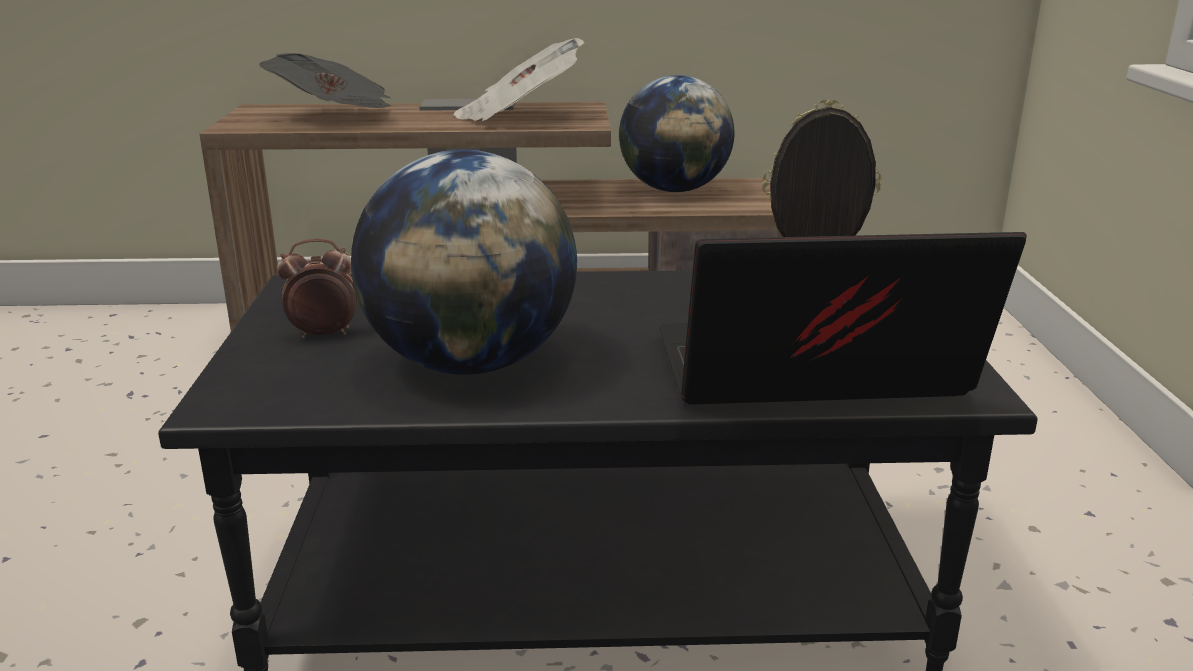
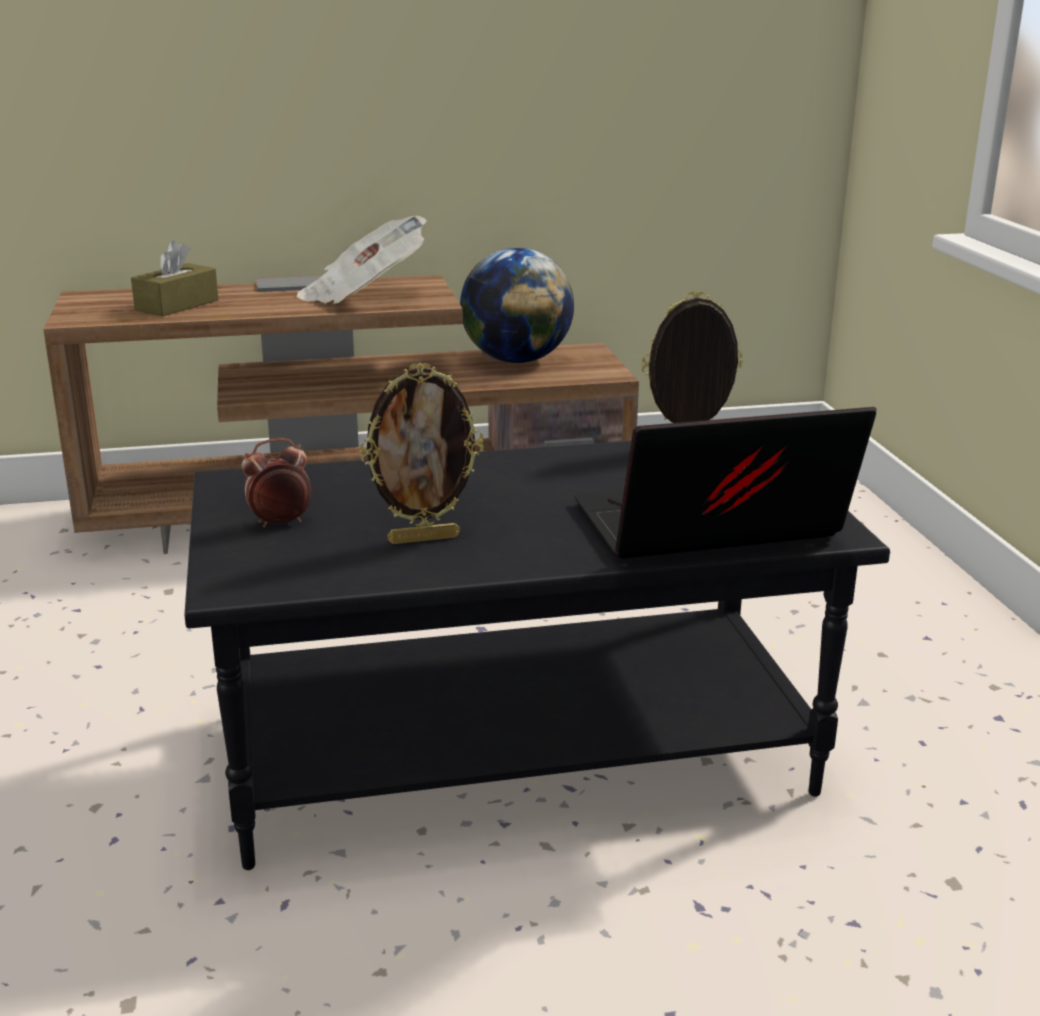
camera: 10 degrees left, 0 degrees up
newspaper [259,53,391,108] -> brown tissue box [131,241,218,316]
globe [351,150,577,375] -> picture frame [359,362,483,544]

